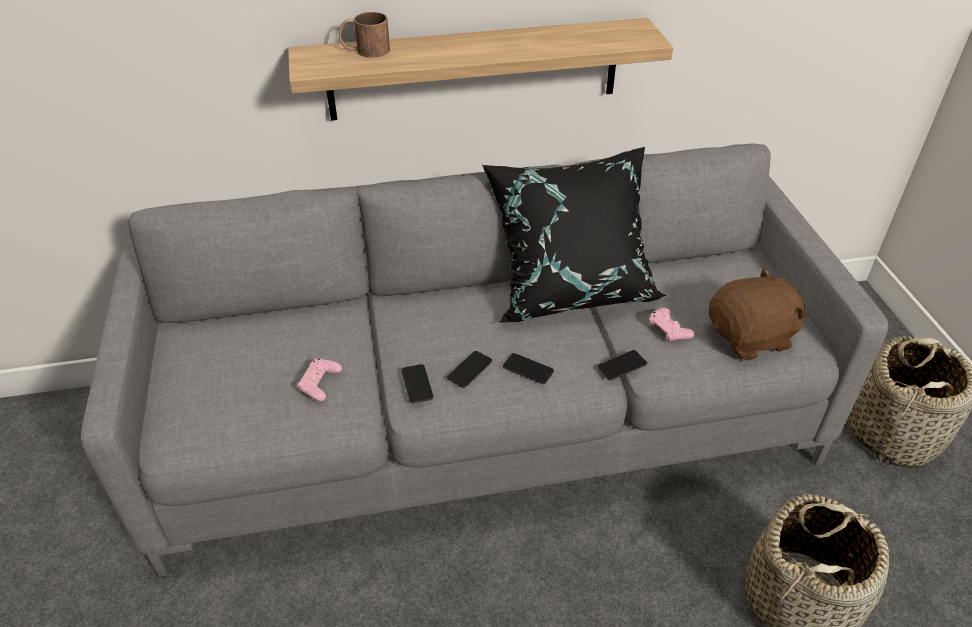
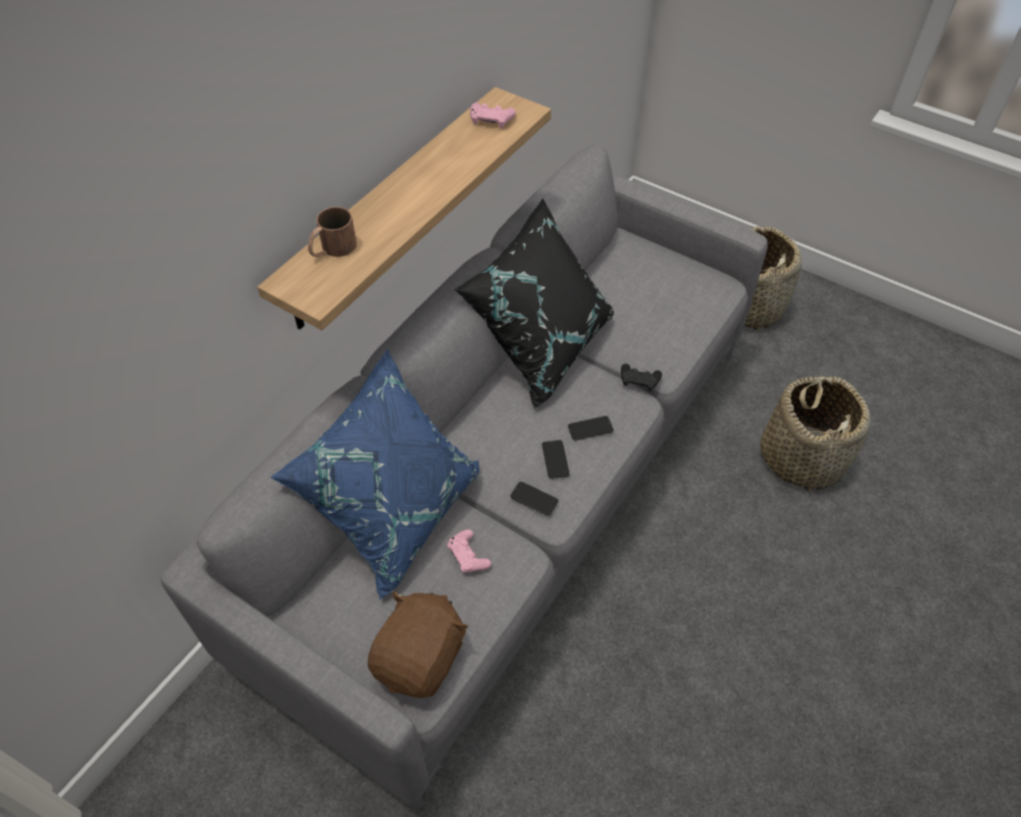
camera: 45 degrees left, 10 degrees up
phone [597,350,647,380] -> black game controller [621,363,662,391]
pink game controller [649,308,695,342] -> pink game controller moved to [470,103,516,129]
brown plush toy [709,268,808,361] -> brown plush toy moved to [368,591,468,698]
none -> blue pillow [270,349,479,600]

